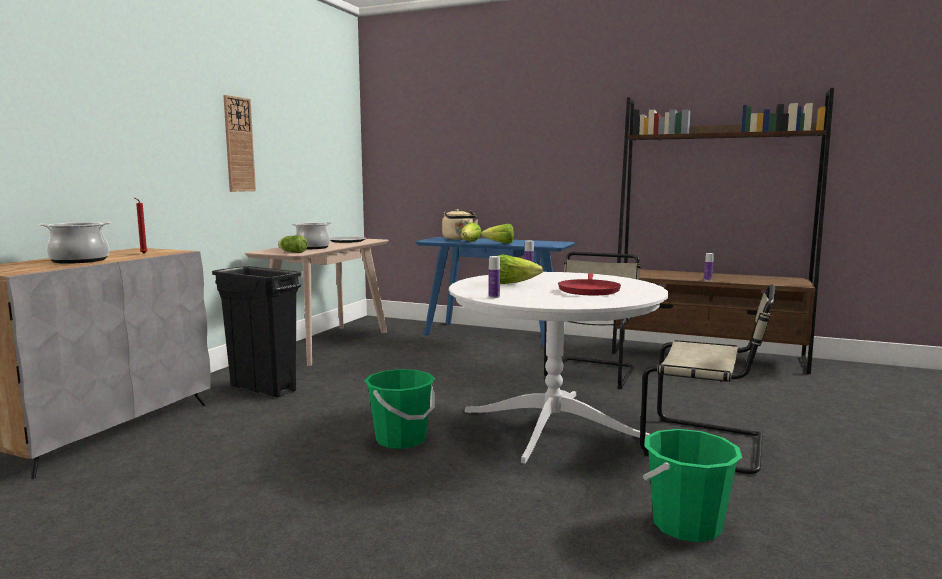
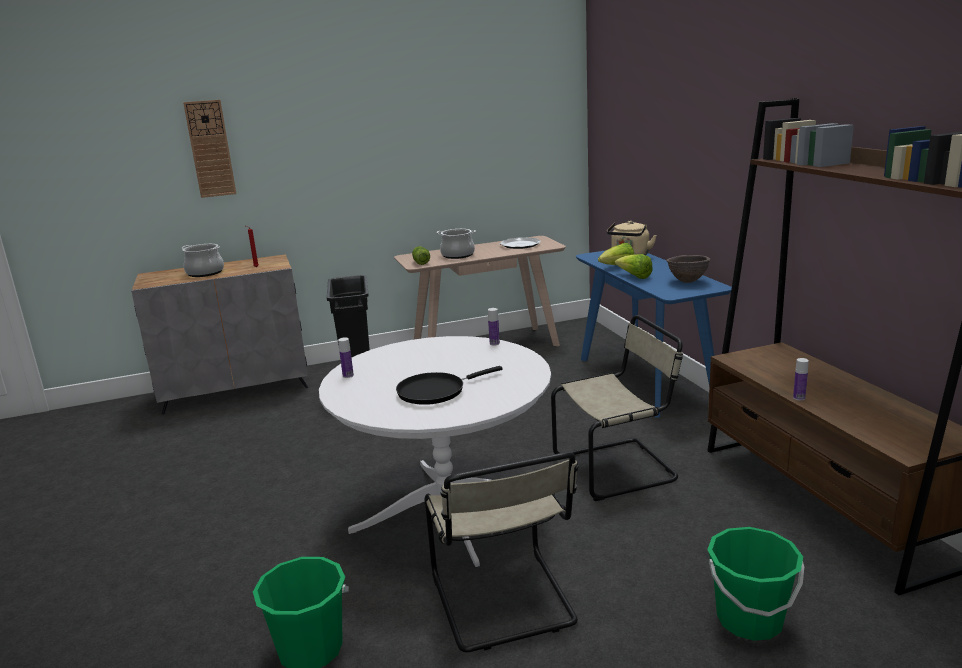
camera: 50 degrees right, 10 degrees up
wall clock [223,95,256,192] -> wall clock moved to [183,100,236,198]
green bucket [364,369,435,449] -> green bucket moved to [707,527,804,641]
lettuce [498,254,543,284] -> none
red frying pan [558,273,621,296] -> black frying pan [396,366,502,405]
none -> brown bowl [666,255,710,283]

